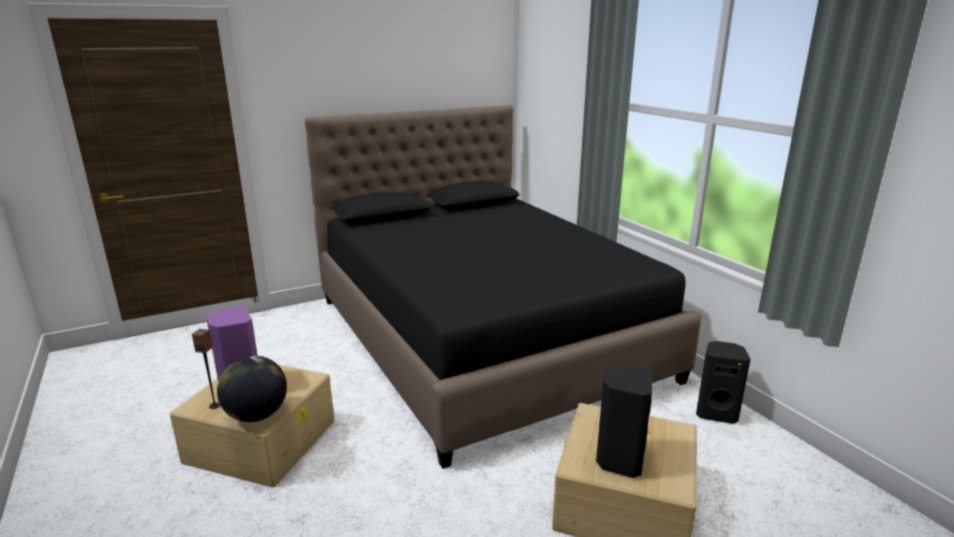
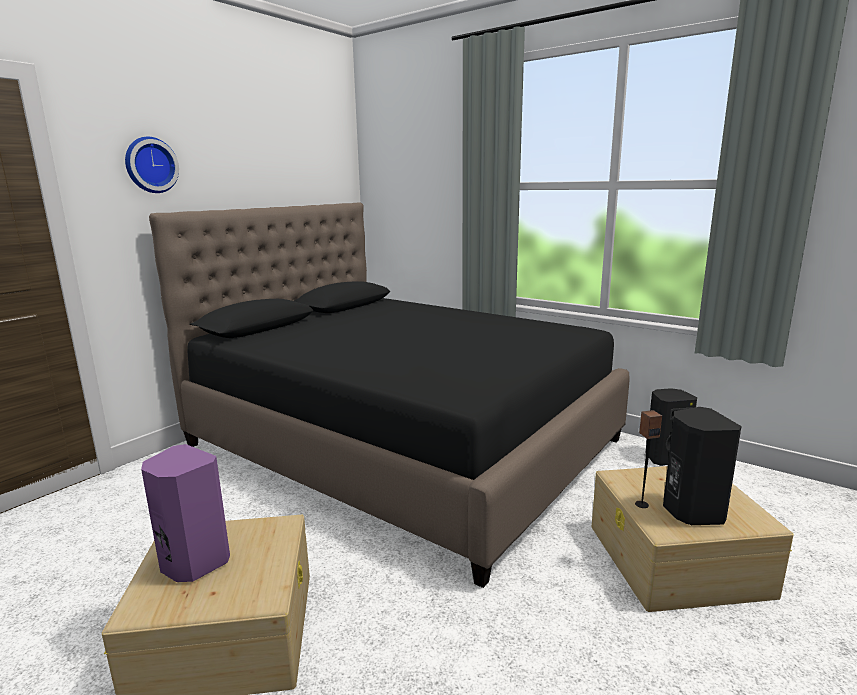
camera: 25 degrees left, 5 degrees down
speaker [192,329,221,409] -> speaker moved to [635,410,662,508]
globe [217,355,287,422] -> none
none -> wall clock [125,137,179,193]

